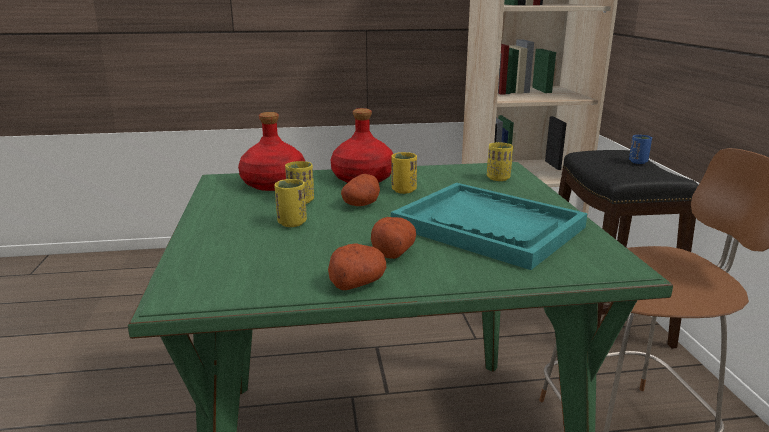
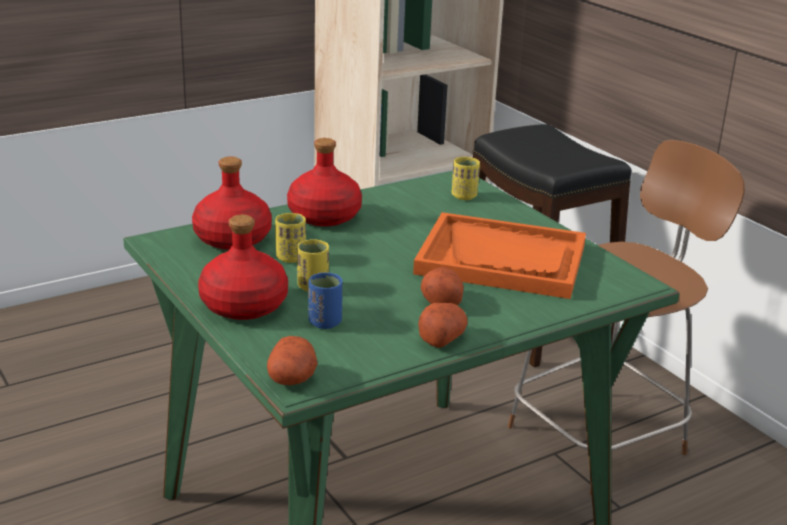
camera: 25 degrees left, 5 degrees up
potato [341,174,380,206] -> potato moved to [267,336,318,385]
yellow cup [391,152,417,194] -> none
turquoise tray [391,183,587,270] -> orange tray [413,212,586,299]
blue cup [629,135,652,164] -> blue cup moved to [308,273,343,329]
none -> red bottle [198,215,288,320]

